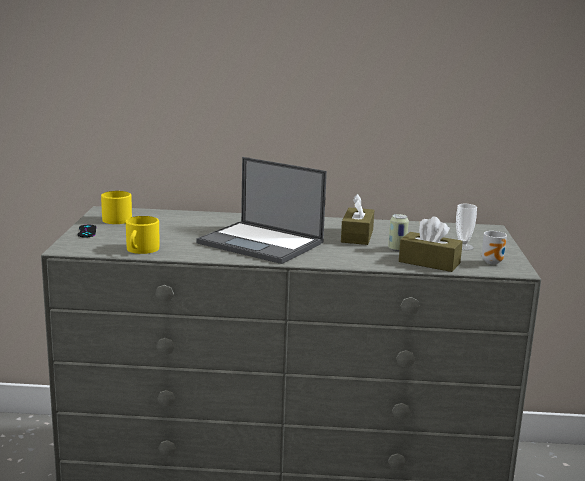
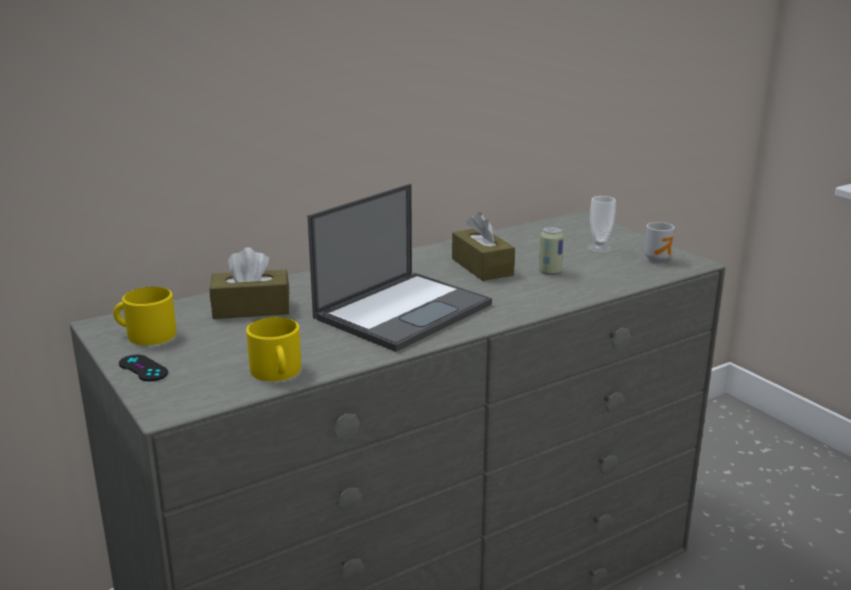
camera: 35 degrees left, 5 degrees up
laptop [196,157,327,264] -> laptop turned 45 degrees counterclockwise [307,183,492,352]
brown tissue box [399,217,463,272] -> brown tissue box moved to [210,247,290,319]

